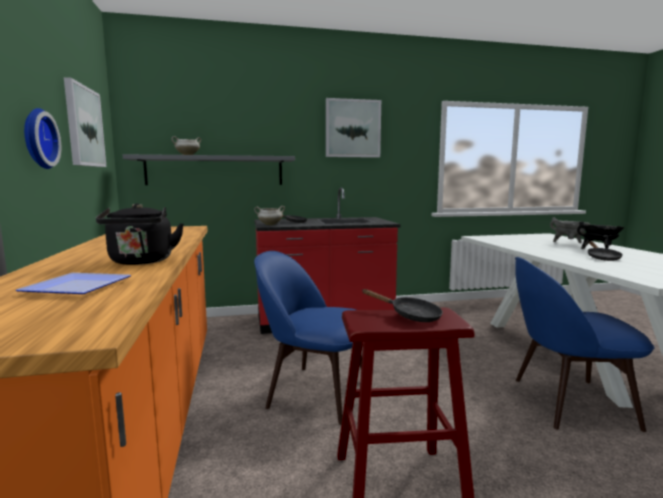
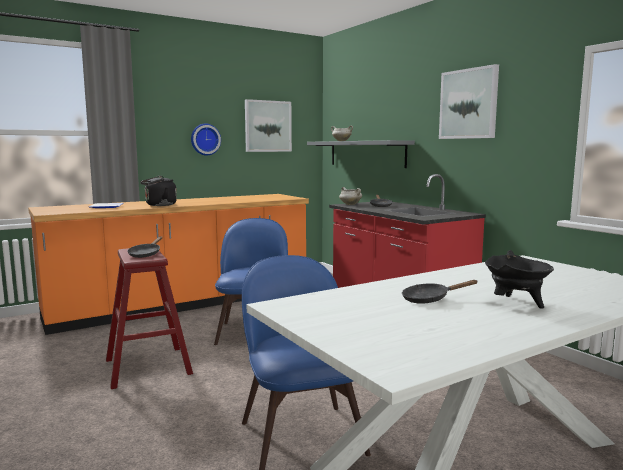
camera: 70 degrees right, 0 degrees up
grey cooking pot [550,217,591,243] -> none

